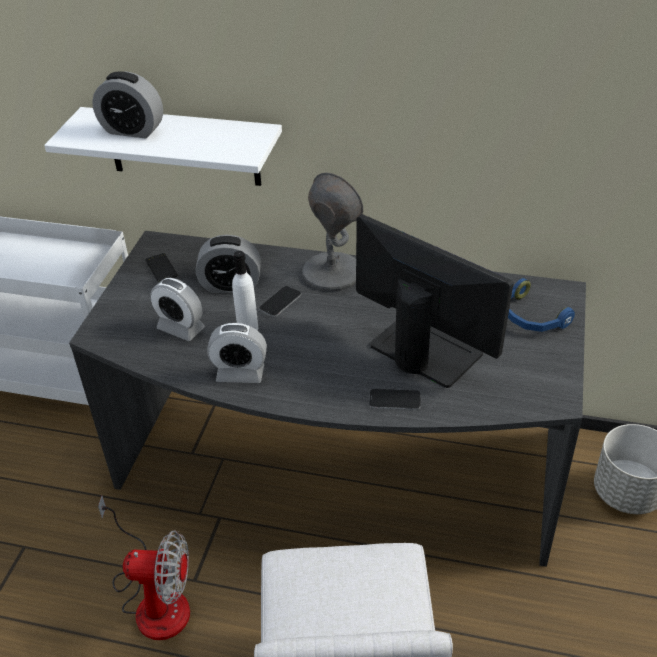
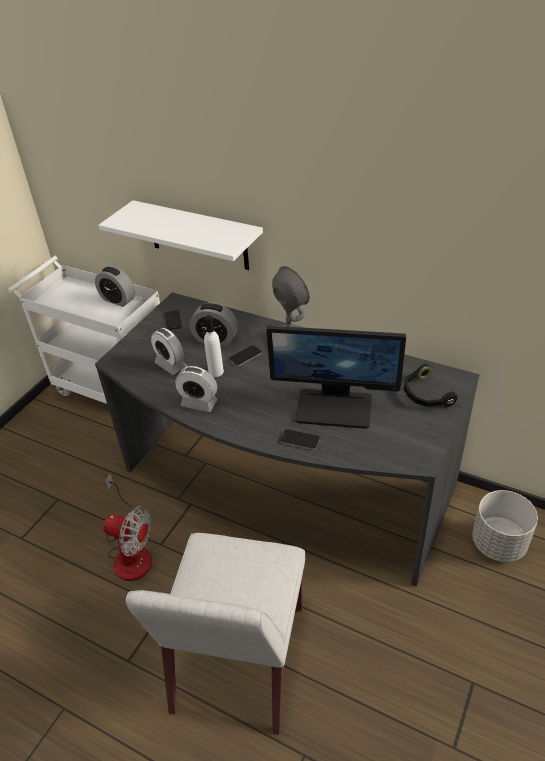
camera: 15 degrees right, 0 degrees up
alarm clock [92,72,163,138] -> alarm clock moved to [95,266,135,307]
monitor [356,214,513,388] -> monitor turned 135 degrees clockwise [266,326,406,429]
blue headphones [508,278,575,332] -> black headphones [404,364,457,407]

